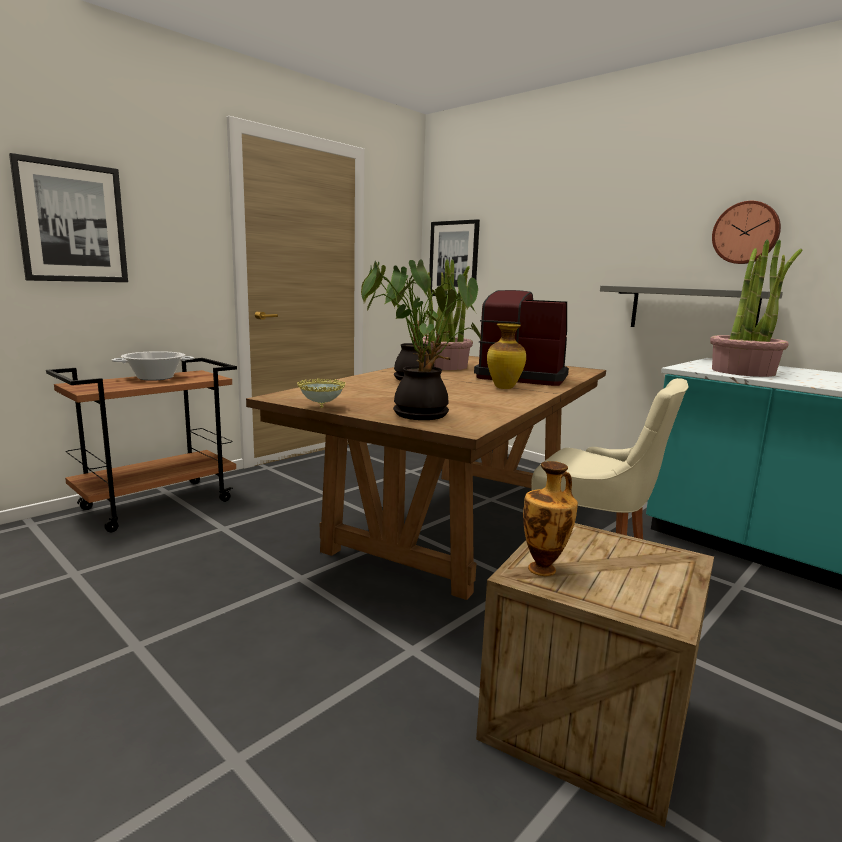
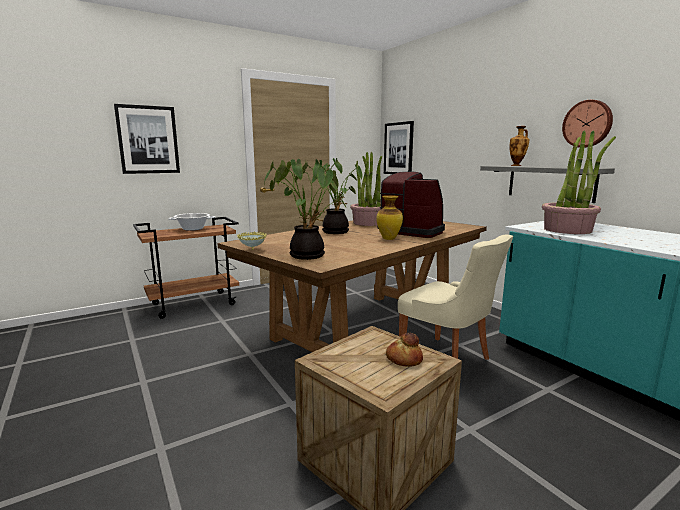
camera: 15 degrees right, 0 degrees up
vase [523,461,578,576] -> vase moved to [509,126,529,166]
none -> bread [386,333,423,367]

